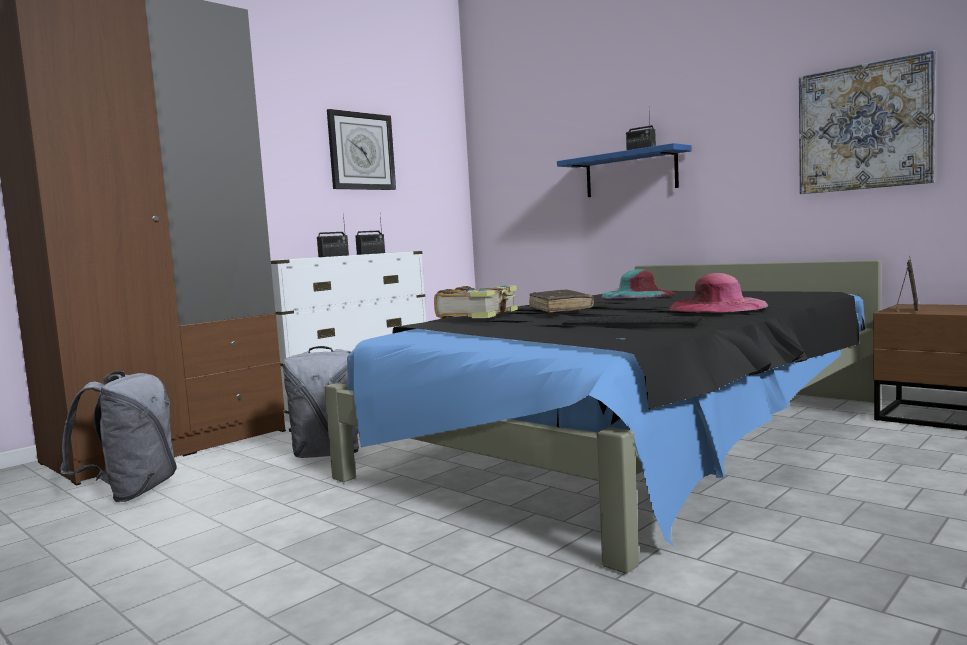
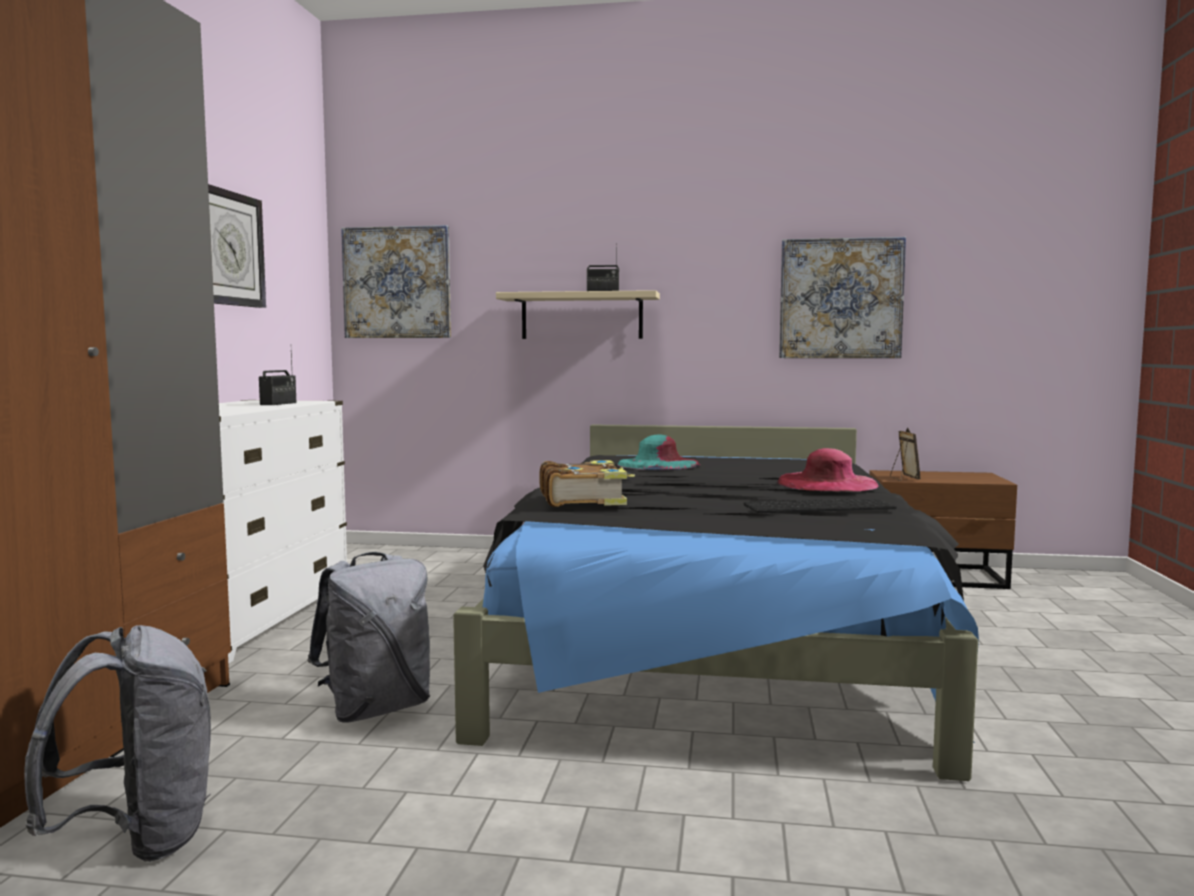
camera: 35 degrees left, 0 degrees up
radio [317,213,349,257] -> none
brown book [529,289,594,313] -> none
blue shelf [557,143,692,197] -> beige shelf [496,290,660,339]
none -> picture [341,225,451,338]

